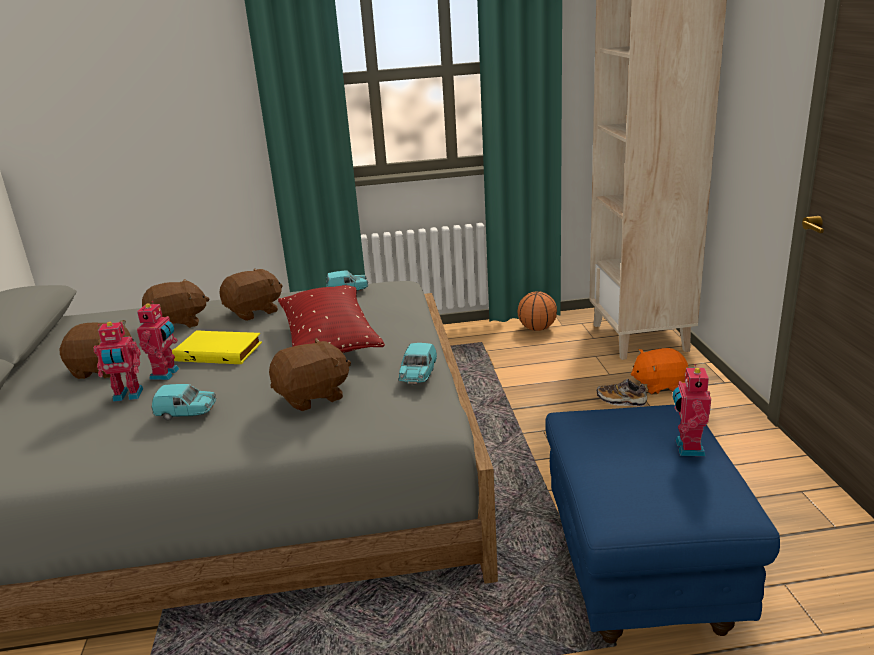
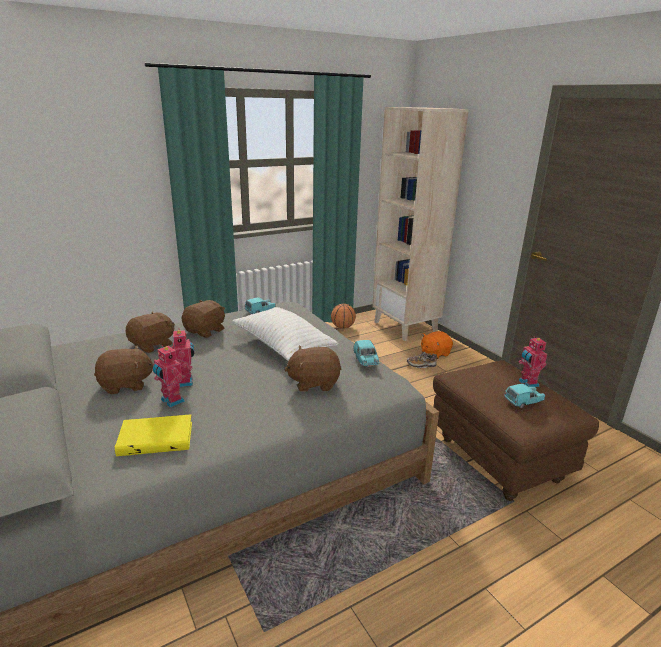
camera: 25 degrees left, 0 degrees up
toy robot [93,322,143,402] -> toy robot turned 75 degrees clockwise [153,345,185,407]
turquoise toy car [151,384,216,421] -> turquoise toy car moved to [504,384,545,408]
yellow book [172,330,262,364] -> yellow book moved to [115,414,192,456]
brown plush toy [269,338,351,411] -> brown plush toy turned 135 degrees counterclockwise [284,346,341,392]
red pillow [278,285,385,353] -> white pillow [232,307,338,361]
blue ottoman [545,405,780,643] -> brown ottoman [433,360,599,501]

